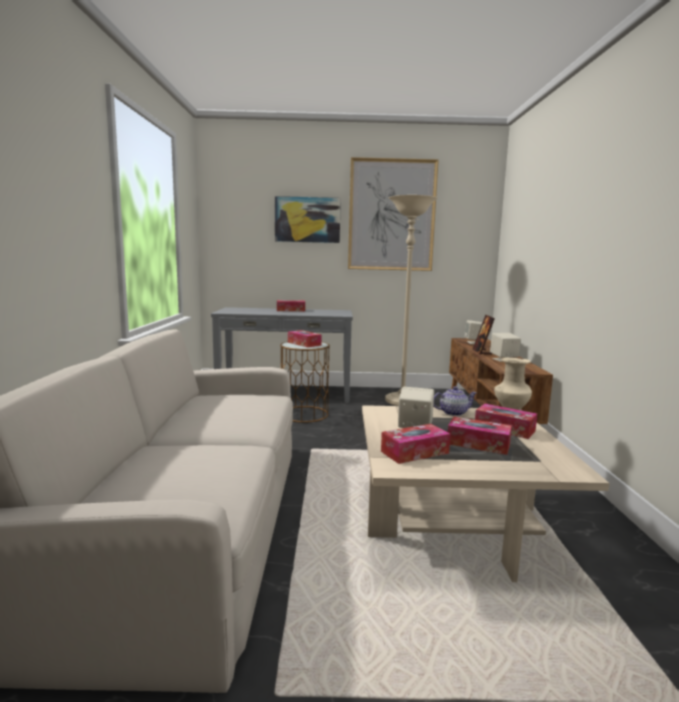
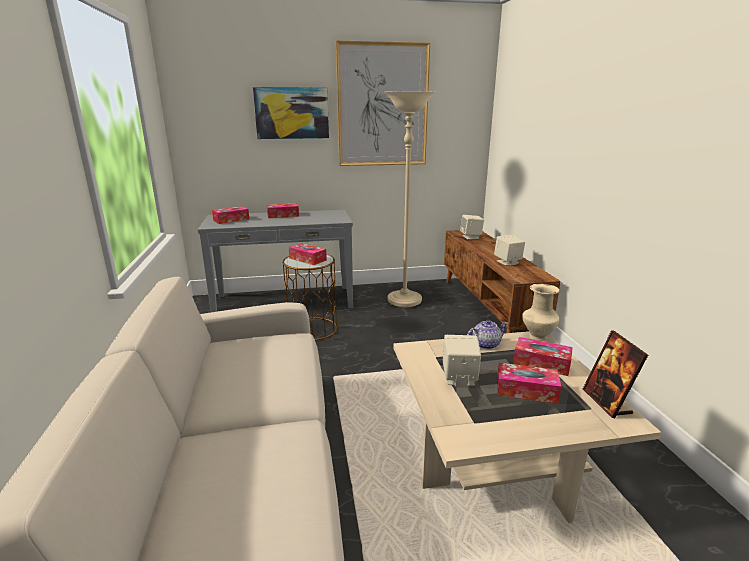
camera: 10 degrees left, 10 degrees up
tissue box [381,424,450,464] -> tissue box moved to [212,206,249,224]
picture frame [473,315,495,355] -> picture frame moved to [583,330,648,418]

